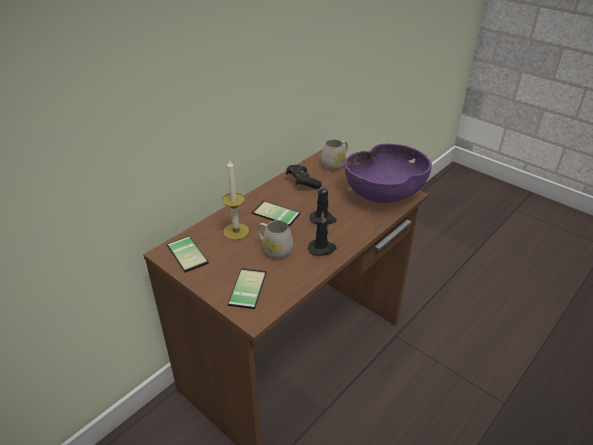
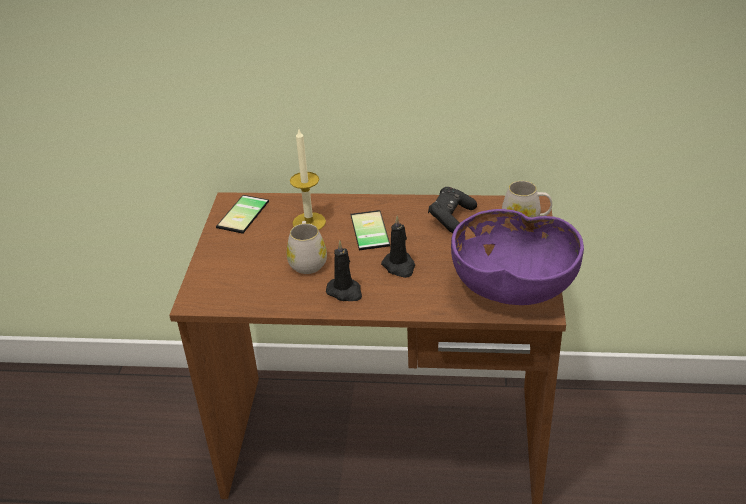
camera: 55 degrees right, 0 degrees up
phone [228,268,267,309] -> none

